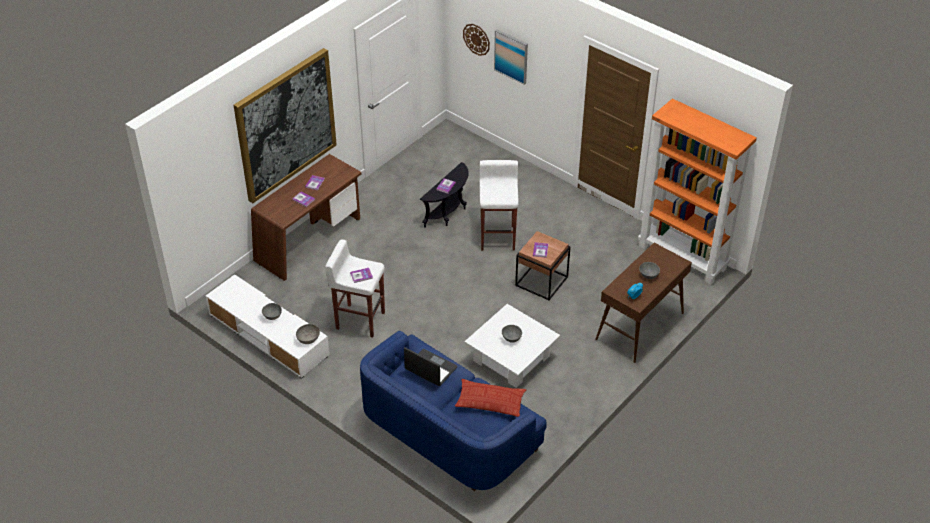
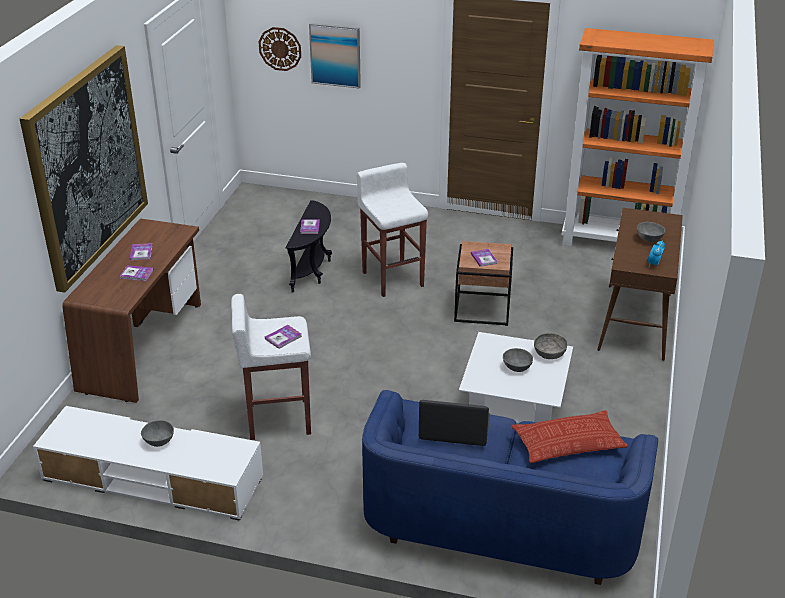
camera: 25 degrees left, 10 degrees down
grey bowl [296,324,320,344] -> grey bowl moved to [534,333,567,359]

